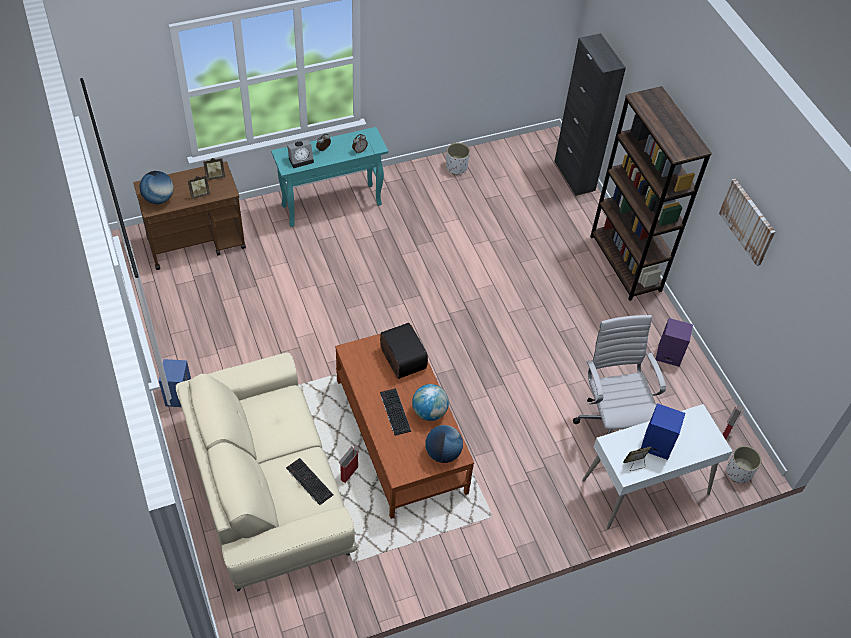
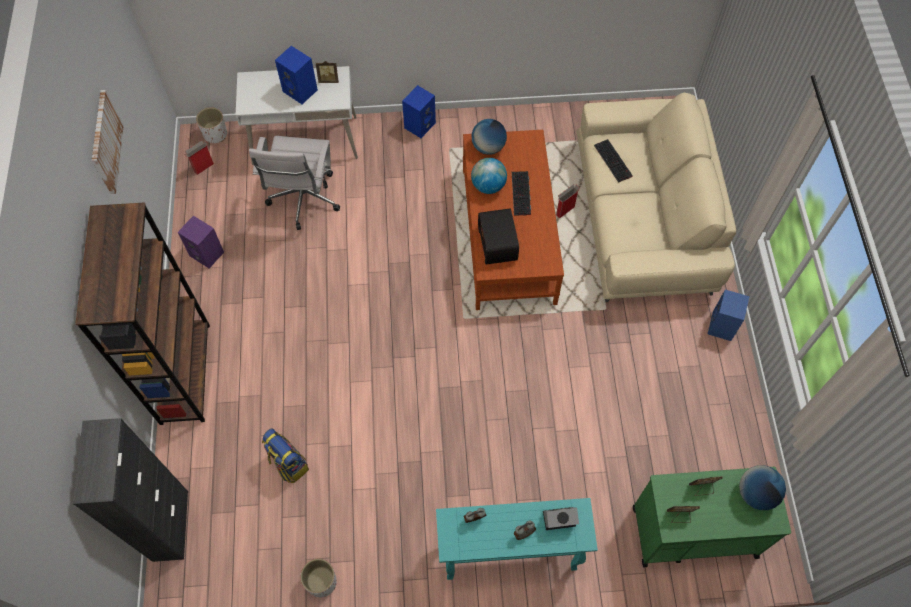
camera: 160 degrees left, 10 degrees up
brown cart [133,161,246,270] -> green cart [633,467,791,567]
none -> backpack [262,429,309,483]
none -> blue speaker [402,85,436,138]

